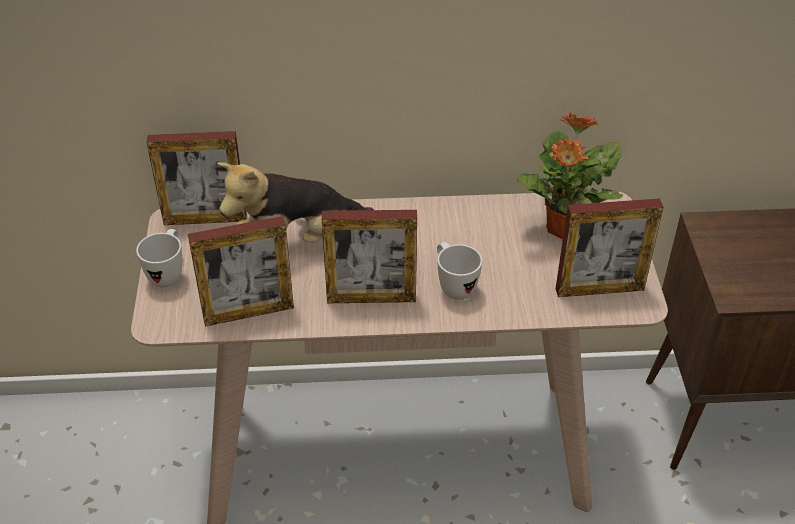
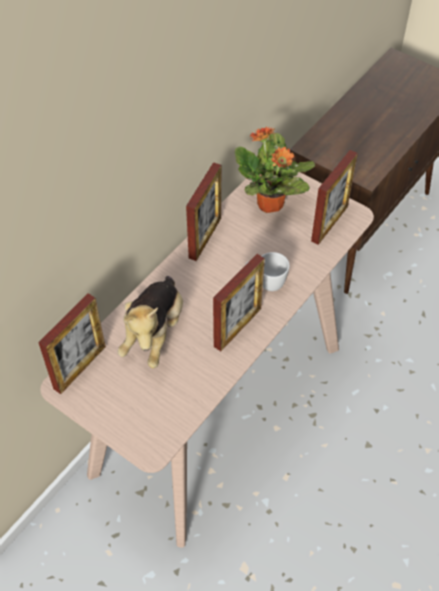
camera: 50 degrees left, 10 degrees up
white mug [136,229,182,288] -> none
picture frame [188,216,294,327] -> picture frame moved to [186,162,221,261]

